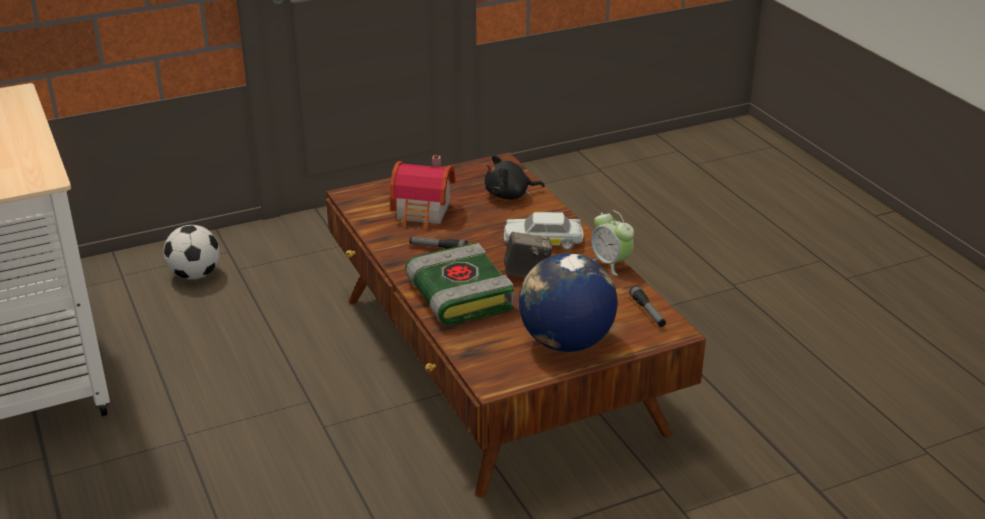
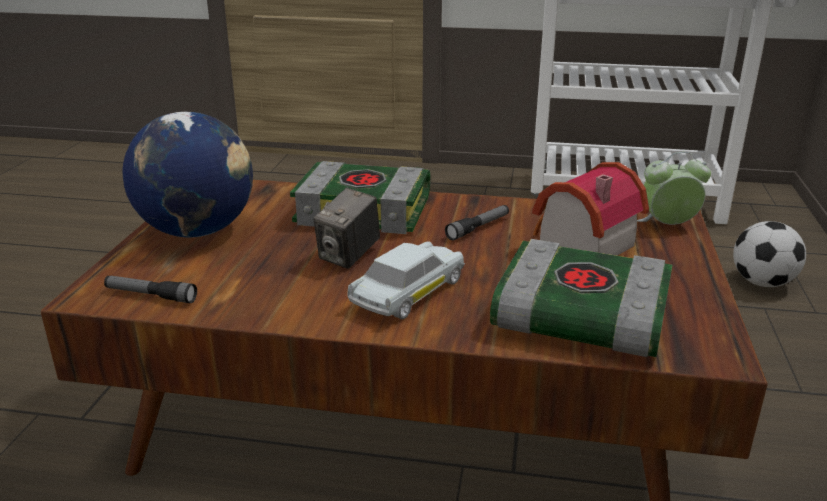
camera: 125 degrees right, 5 degrees down
black plush toy [485,155,545,200] -> book [490,239,672,357]
alarm clock [591,210,634,276] -> alarm clock moved to [637,152,711,225]

